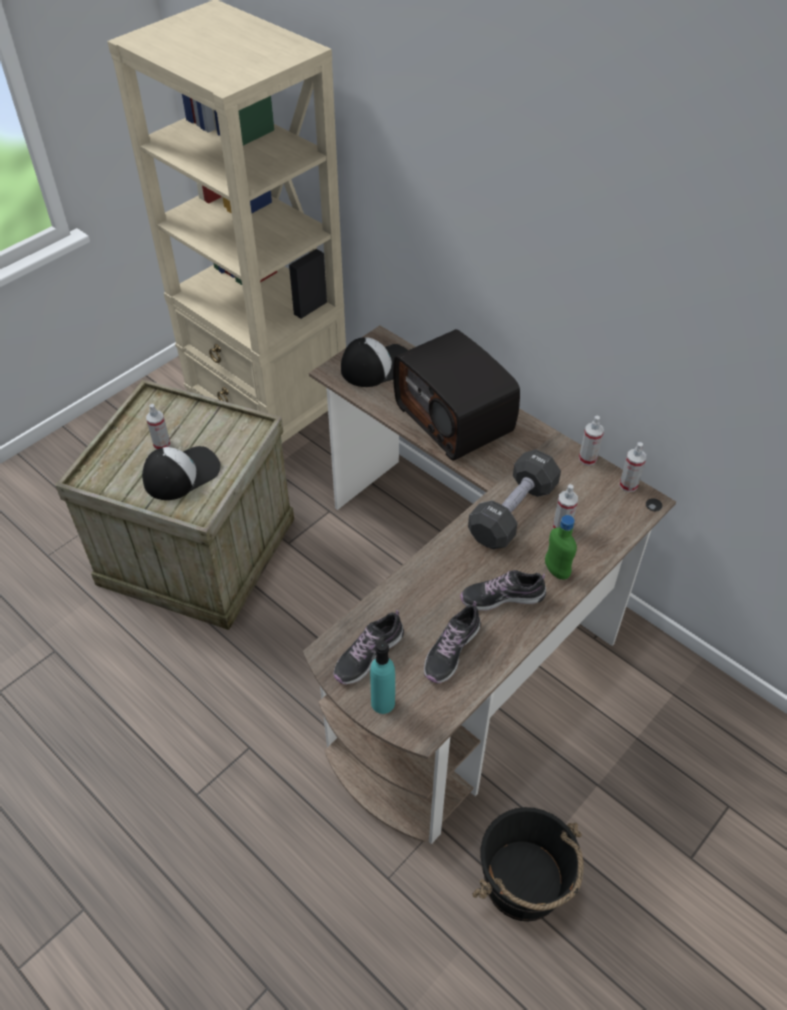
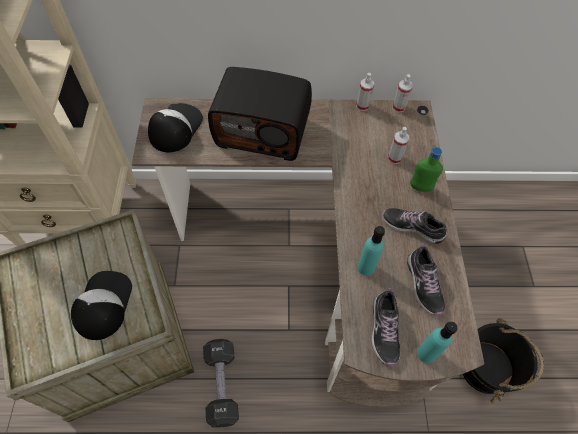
camera: 45 degrees left, 10 degrees up
spray bottle [146,404,170,450] -> none
shoe [460,570,546,611] -> shoe turned 75 degrees clockwise [382,208,448,244]
black dumbbell [468,449,561,549] -> black dumbbell moved to [203,339,239,428]
none -> turquoise bottle [358,226,385,276]

